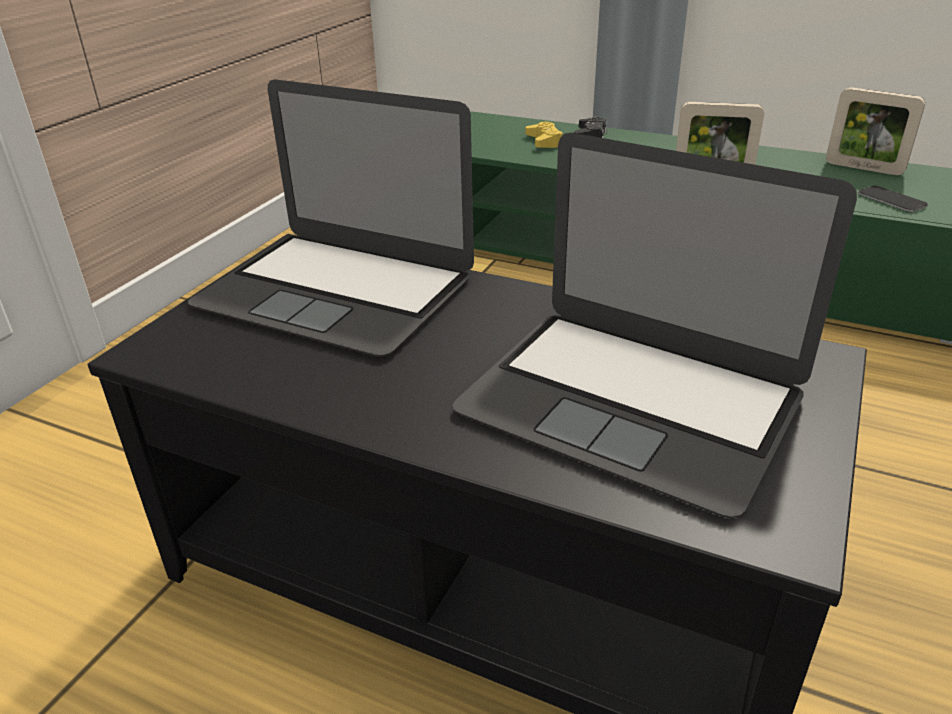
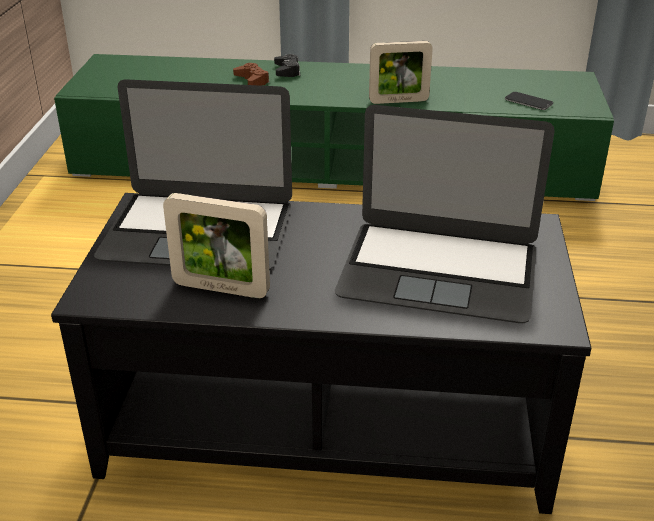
camera: 20 degrees left, 0 degrees up
yellow game controller [525,121,563,148] -> brown game controller [233,63,270,86]
picture frame [826,87,925,175] -> picture frame moved to [163,193,270,298]

